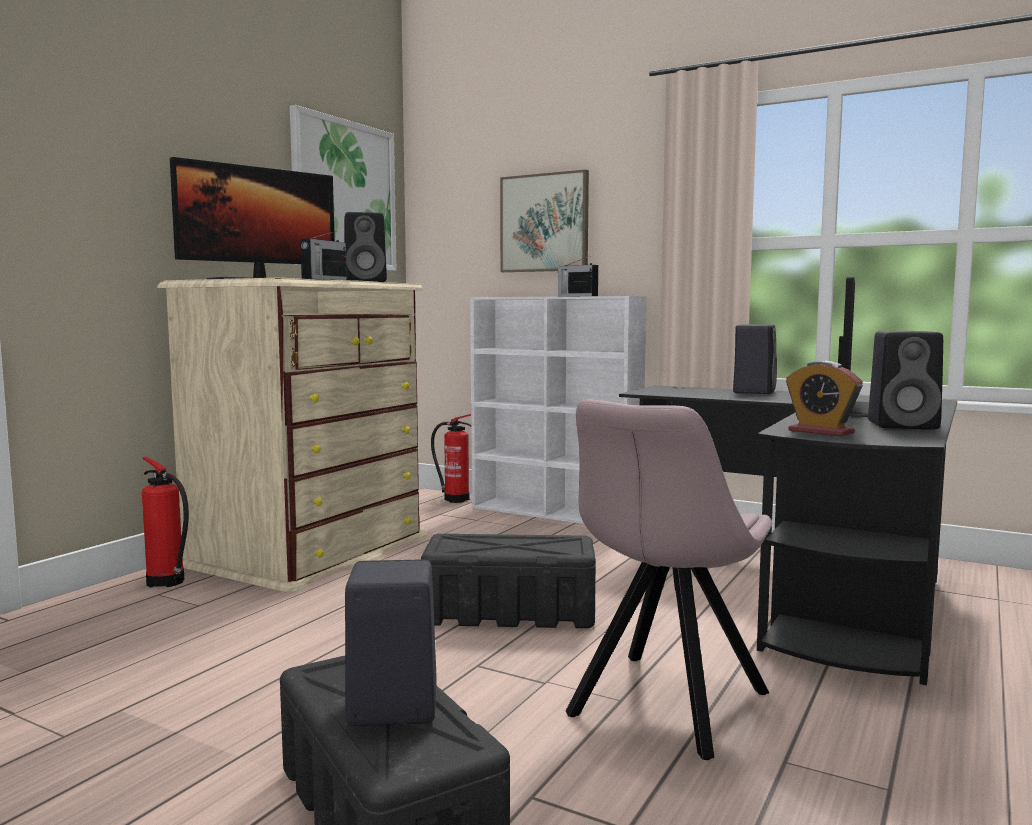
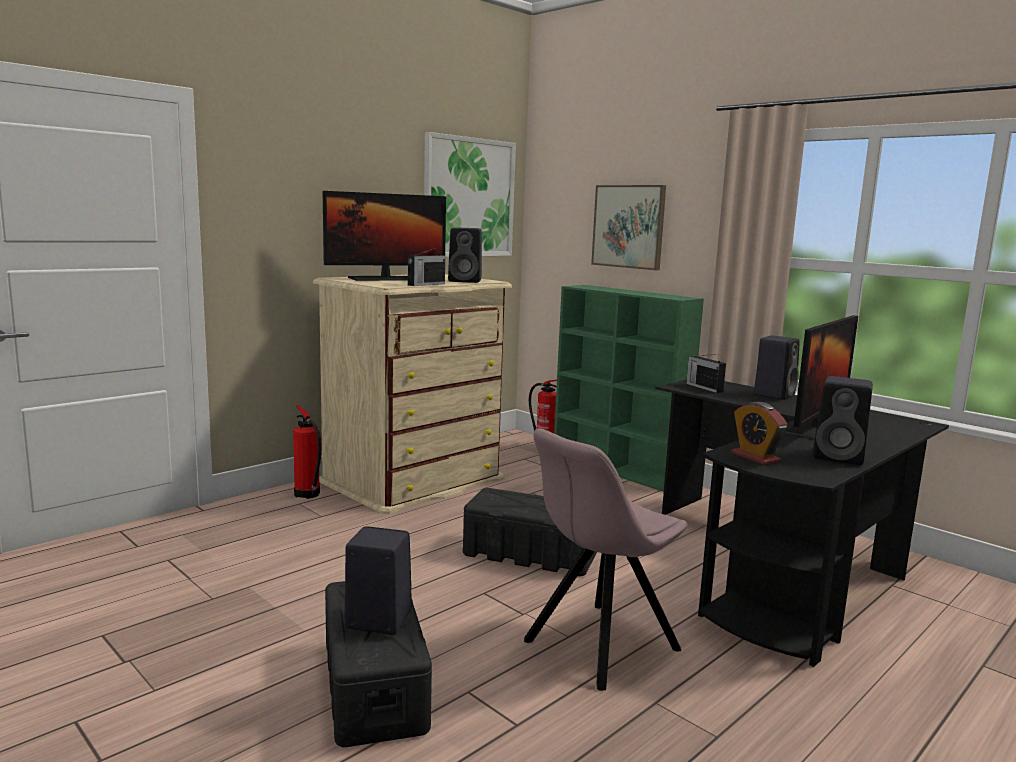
camera: 15 degrees right, 5 degrees up
white bookcase [470,296,647,524] -> green bookcase [554,285,704,492]
radio [558,257,598,297] -> radio moved to [686,354,726,393]

